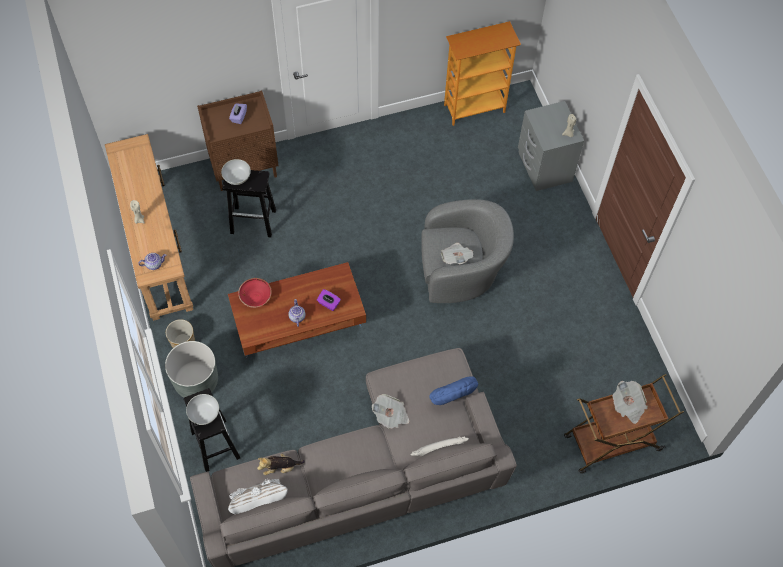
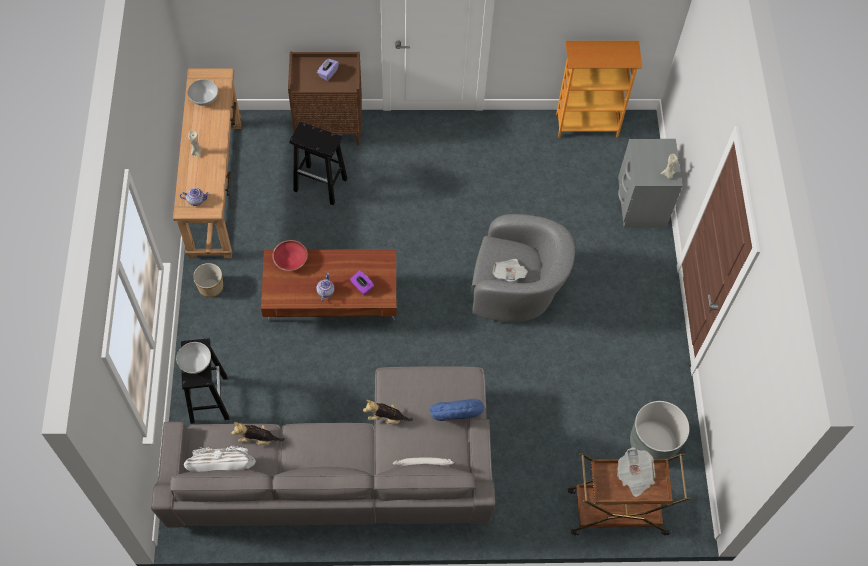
camera: 15 degrees right, 0 degrees up
grey planter [165,341,218,398] -> grey planter moved to [630,401,689,459]
white bowl [221,159,251,185] -> white bowl moved to [187,79,218,106]
newspaper [372,394,410,429] -> plush toy [363,400,413,424]

